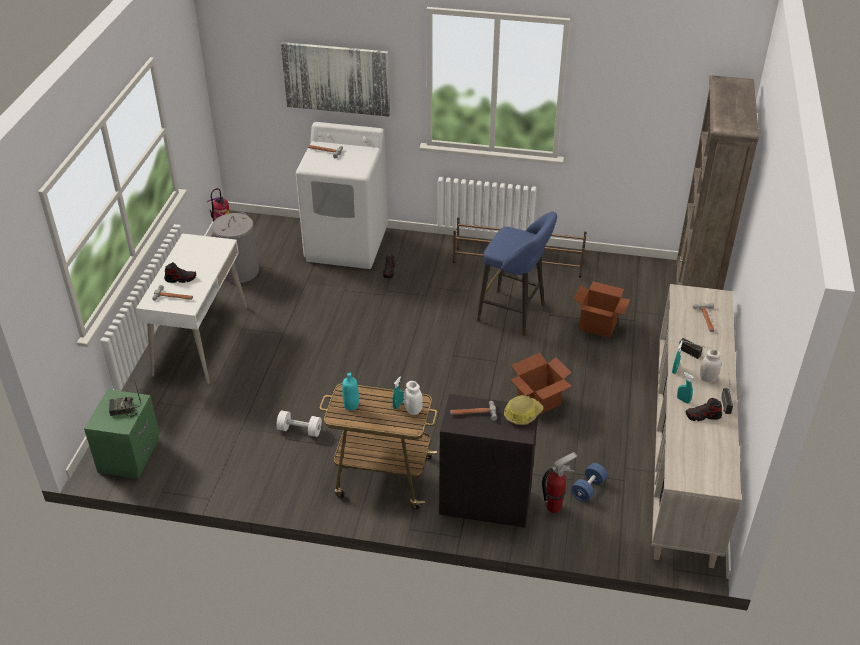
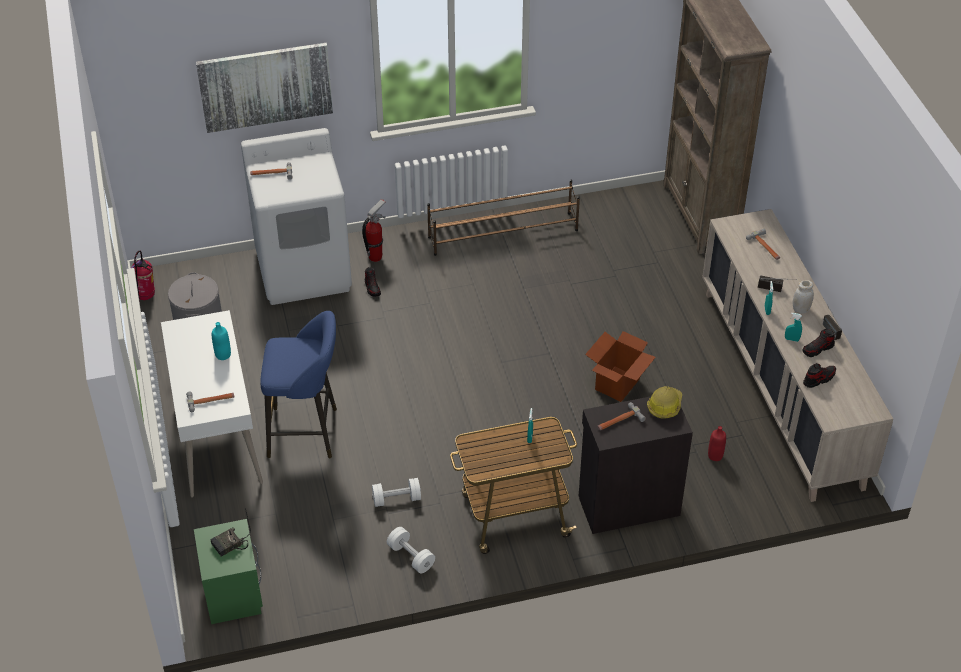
camera: 25 degrees left, 5 degrees up
shoe [164,262,196,283] -> shoe moved to [803,363,836,388]
turquoise bottle [342,373,359,410] -> turquoise bottle moved to [212,322,231,360]
white jar [404,381,423,415] -> none
blue stool [477,212,557,336] -> blue stool moved to [260,311,337,458]
fire extinguisher [542,452,577,513] -> fire extinguisher moved to [362,199,386,262]
blue dumbbell [571,463,608,502] -> red bottle [708,426,726,461]
cardboard box [574,281,630,338] -> none
none -> white dumbbell [387,527,435,573]

